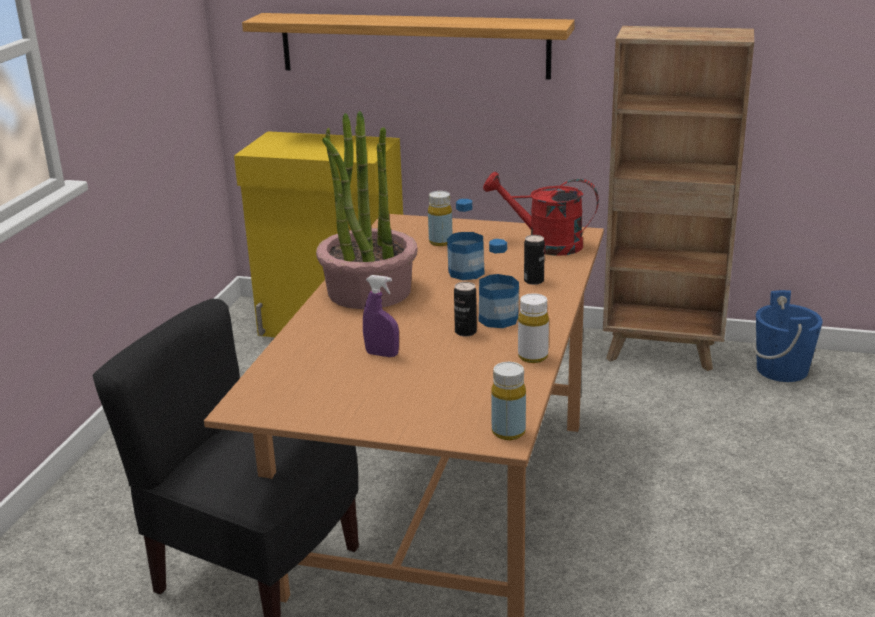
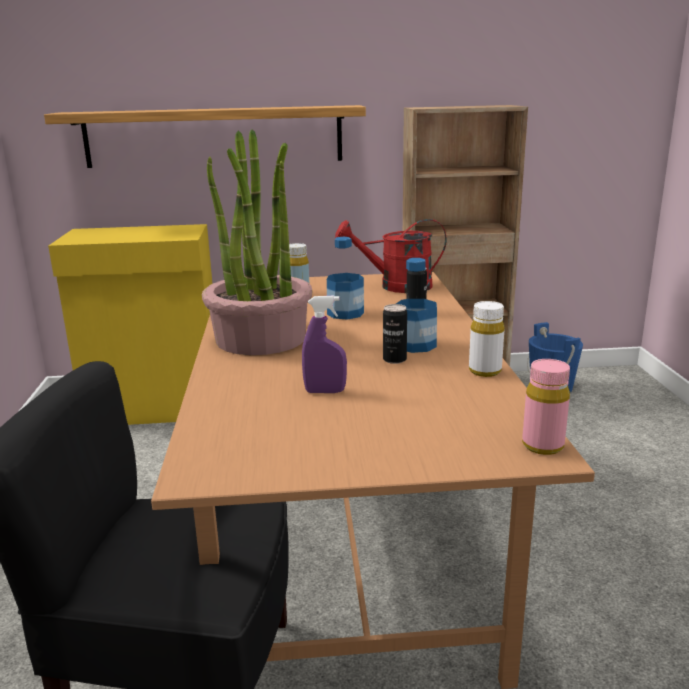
camera: 20 degrees left, 5 degrees down
yellow bottle [491,362,526,440] -> pink bottle [522,359,570,455]

